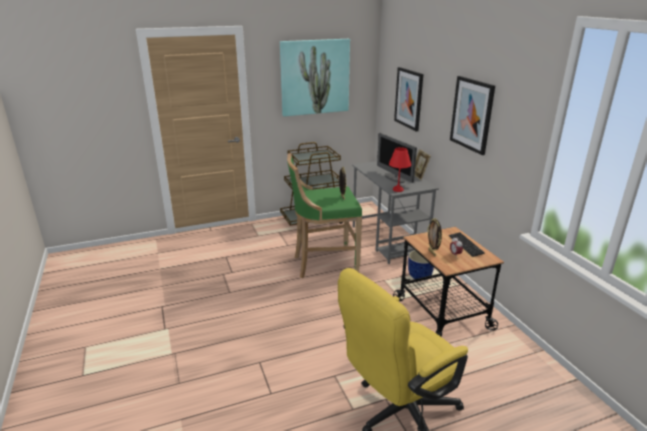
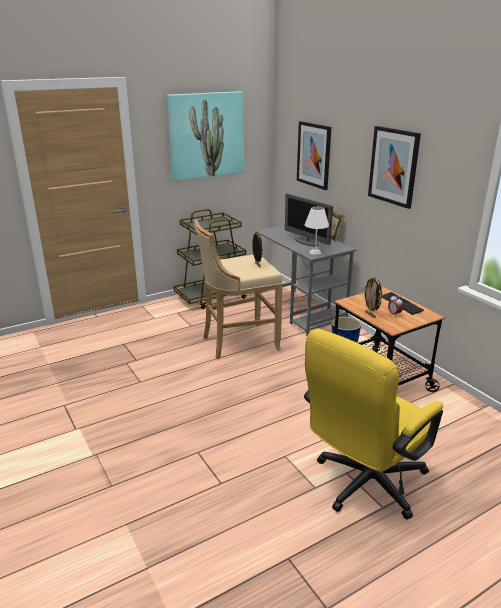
camera: 10 degrees left, 0 degrees up
green stool [287,153,362,278] -> beige stool [194,219,283,359]
red table lamp [389,147,411,192] -> white table lamp [305,207,329,256]

